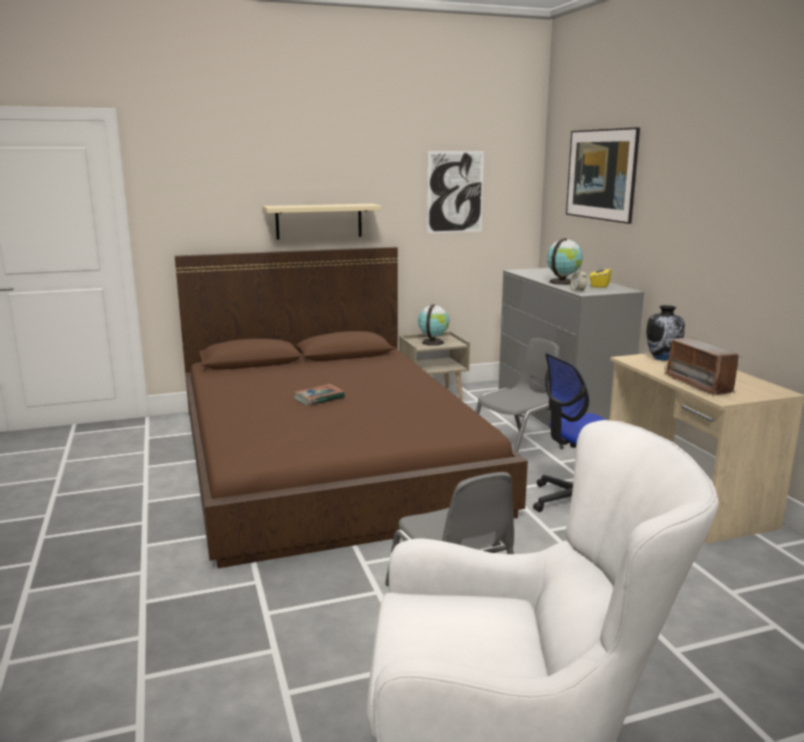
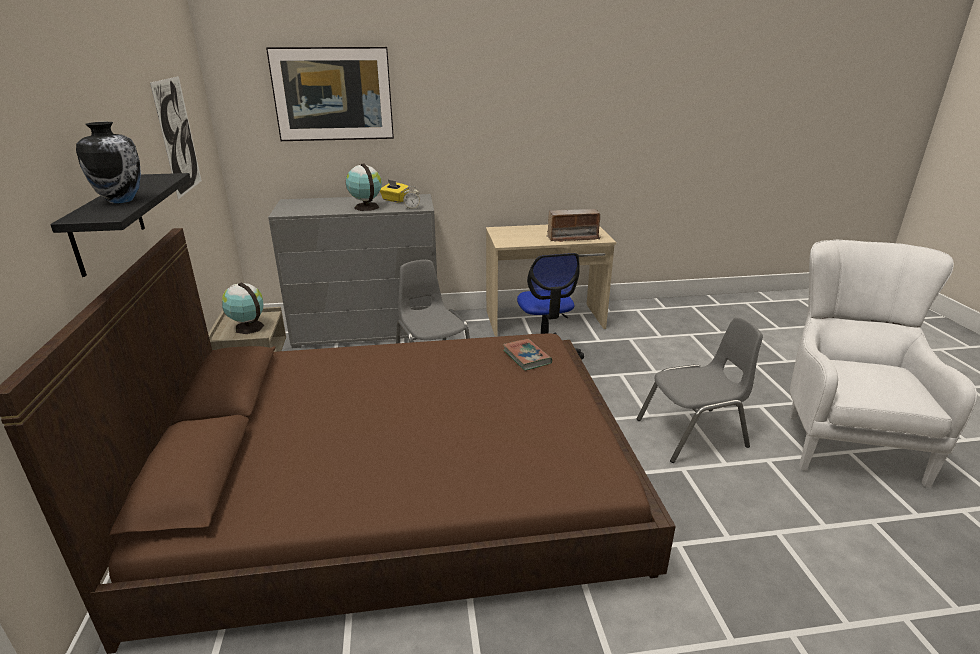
camera: 80 degrees left, 10 degrees up
beige shelf [262,204,382,240] -> black shelf [50,173,191,277]
book [294,384,345,406] -> book moved to [503,339,552,371]
vase [646,305,685,361] -> vase moved to [76,122,141,204]

